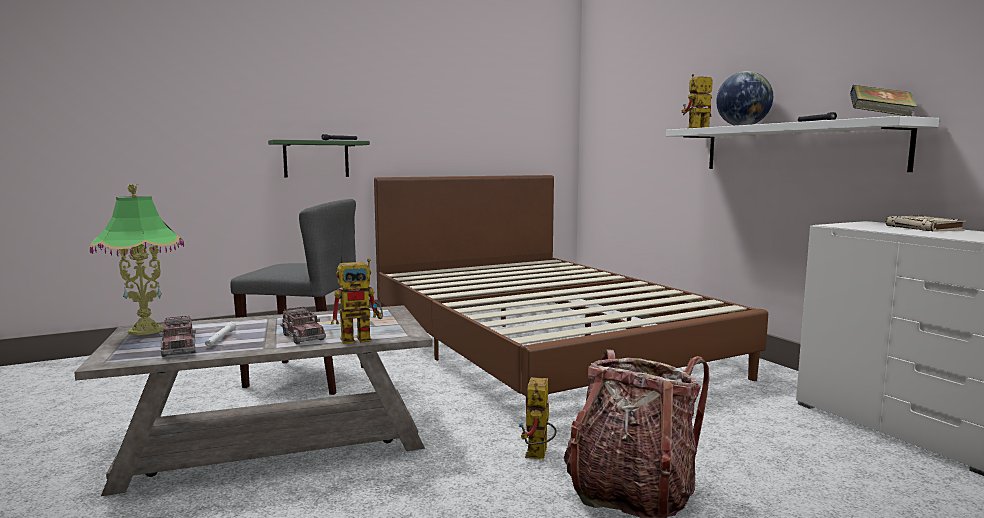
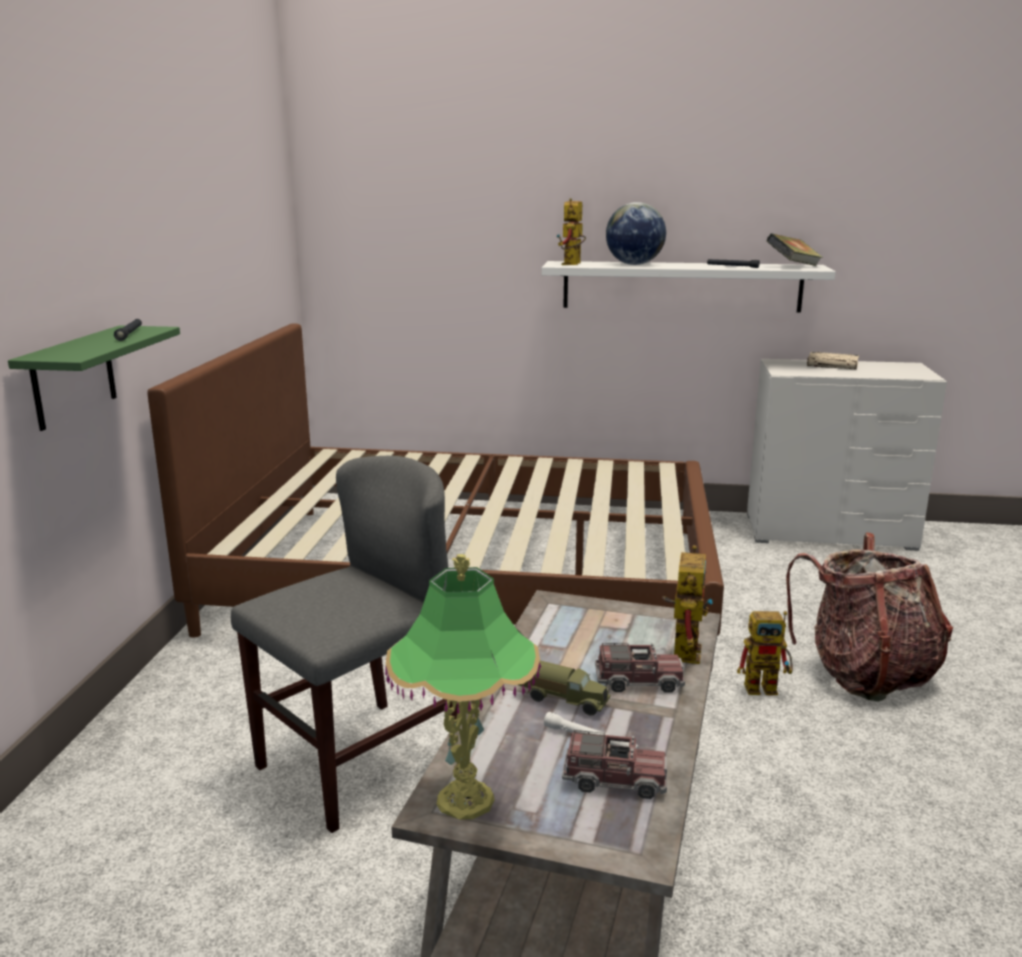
camera: 55 degrees left, 10 degrees up
toy robot [519,377,557,459] -> toy robot turned 45 degrees counterclockwise [737,611,793,695]
none -> toy truck [518,661,611,716]

